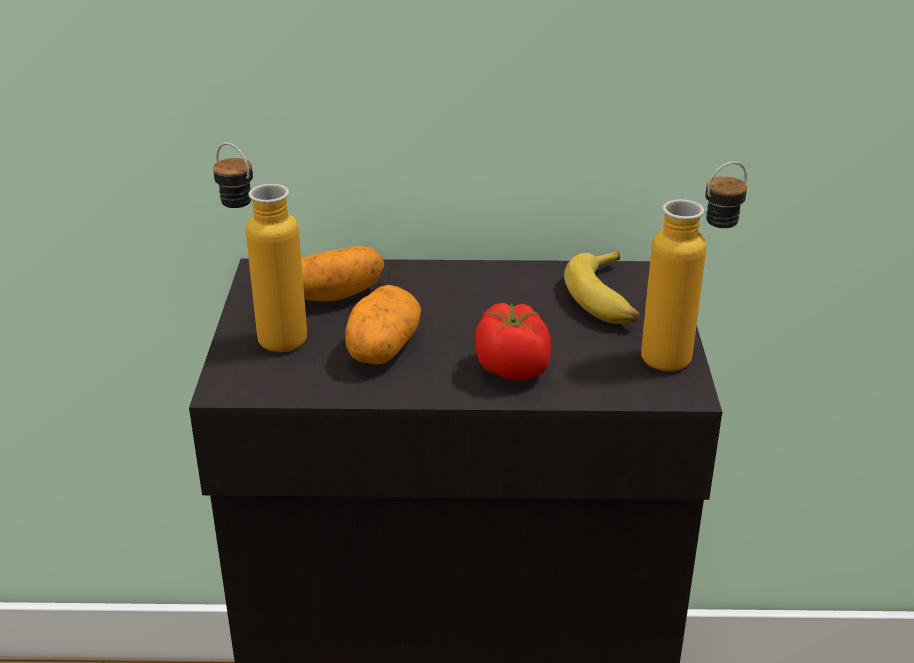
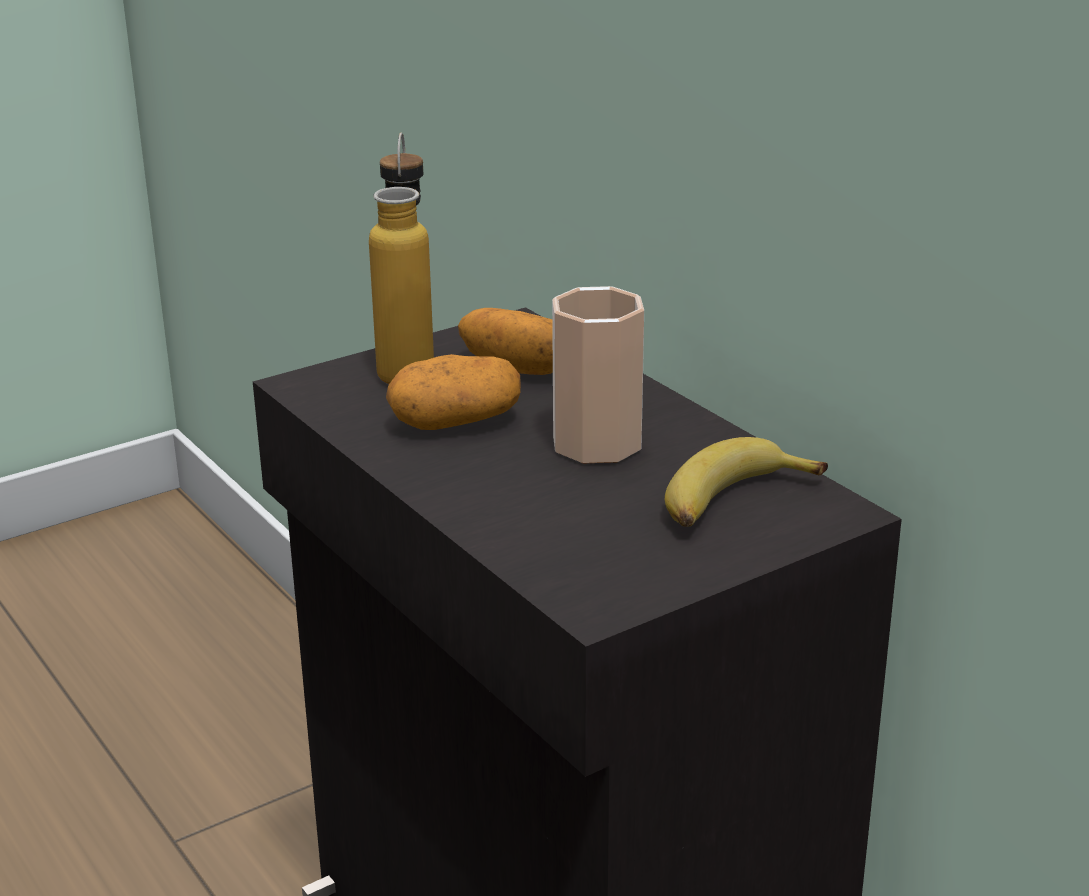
camera: 55 degrees right, 5 degrees down
tomato [474,303,551,381] -> none
bottle [641,162,747,372] -> none
none -> cup [552,286,644,464]

